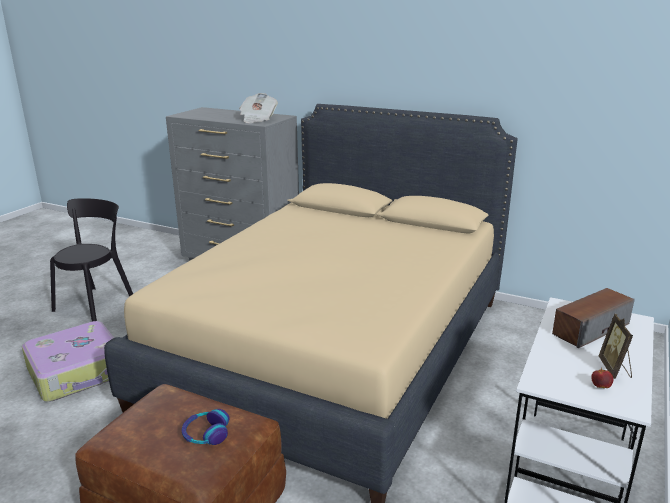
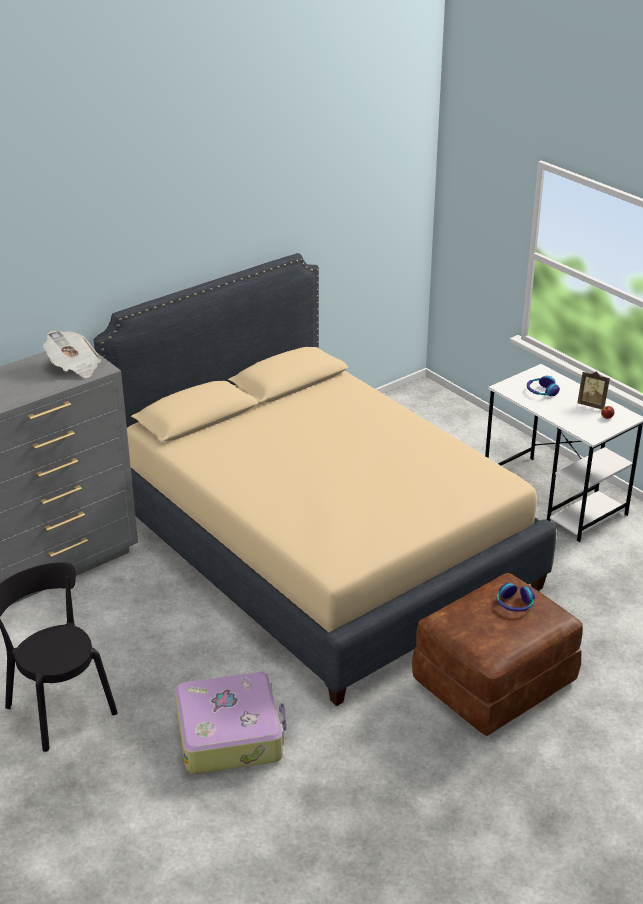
camera: 65 degrees left, 10 degrees up
speaker [552,288,635,348] -> headphones [527,376,560,396]

